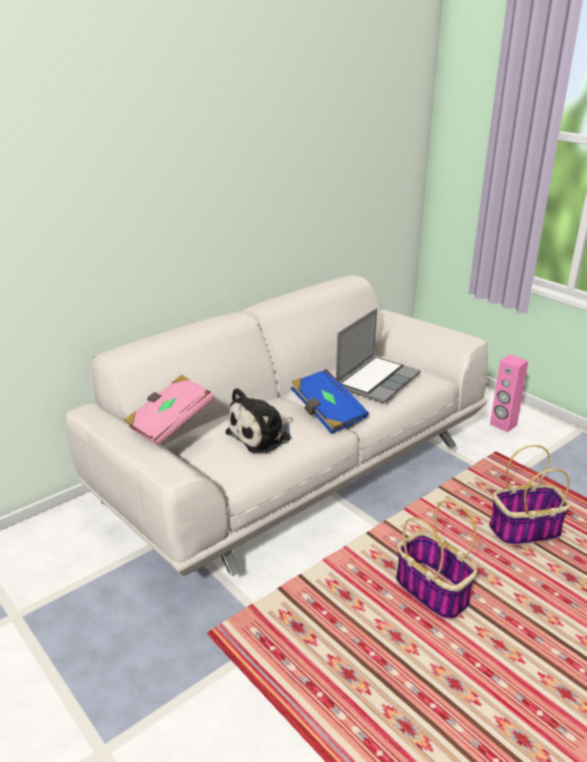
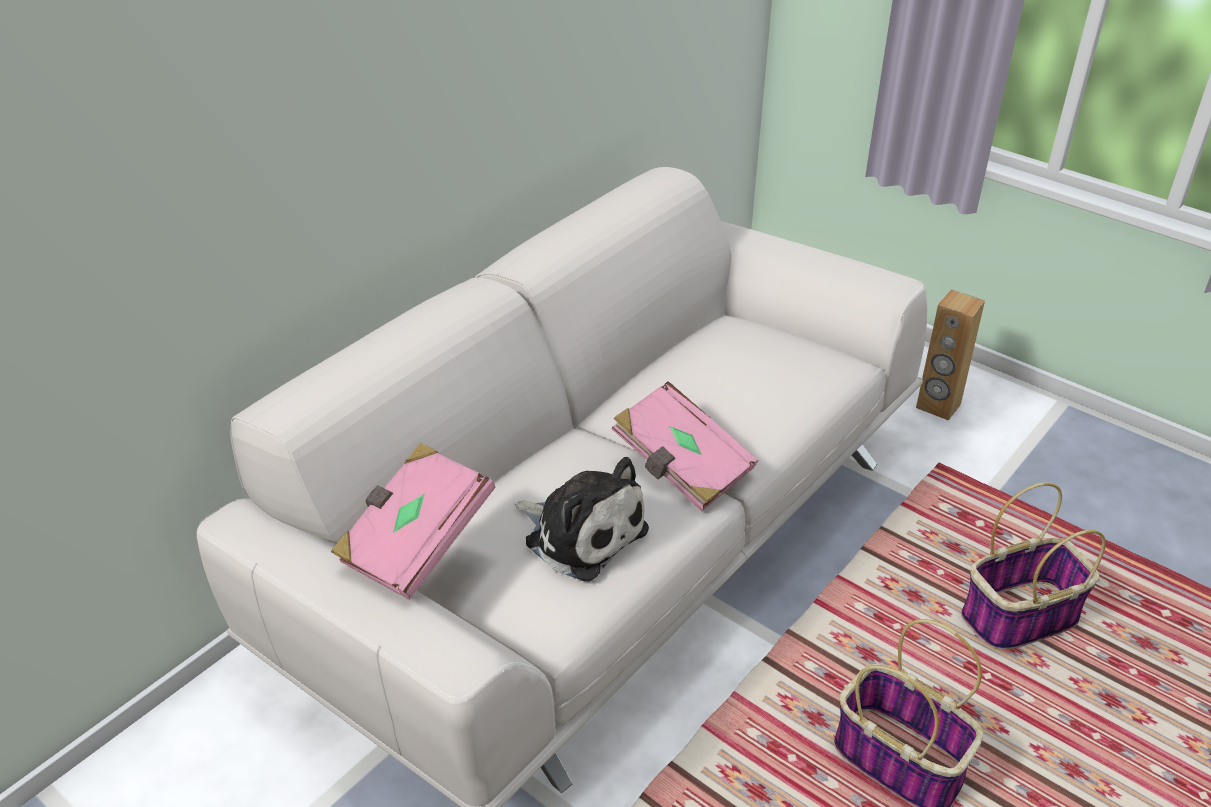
camera: 10 degrees left, 10 degrees up
plush toy [225,388,293,453] -> plush toy turned 90 degrees counterclockwise [514,457,649,582]
blue book [291,369,369,434] -> pink book [612,381,758,512]
laptop [336,308,421,403] -> none
pink speaker [490,354,528,432] -> brown speaker [916,289,985,421]

